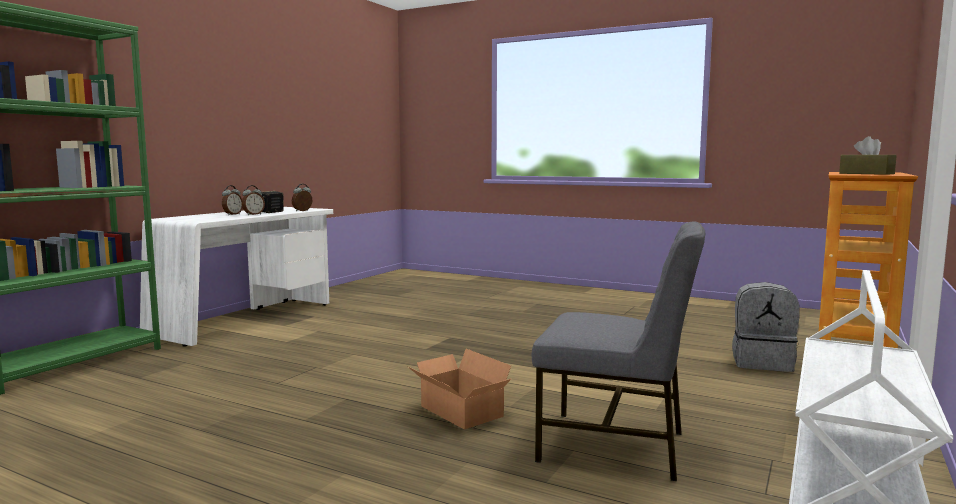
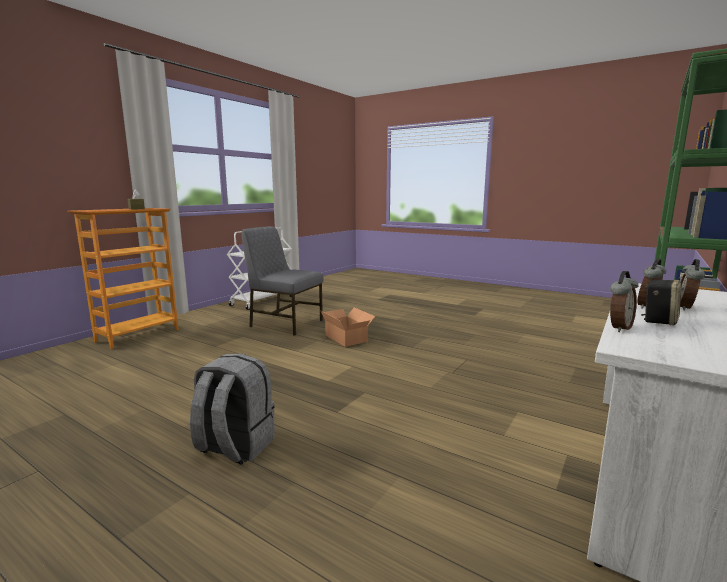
camera: 175 degrees left, 5 degrees up
grey backpack [732,282,800,372] -> grey backpack moved to [190,353,275,465]

